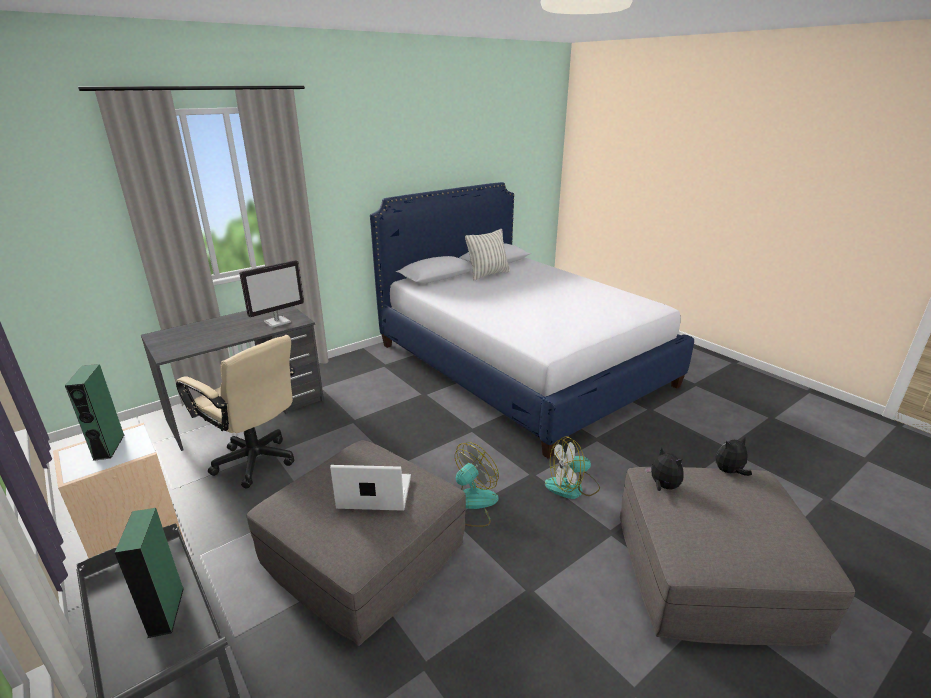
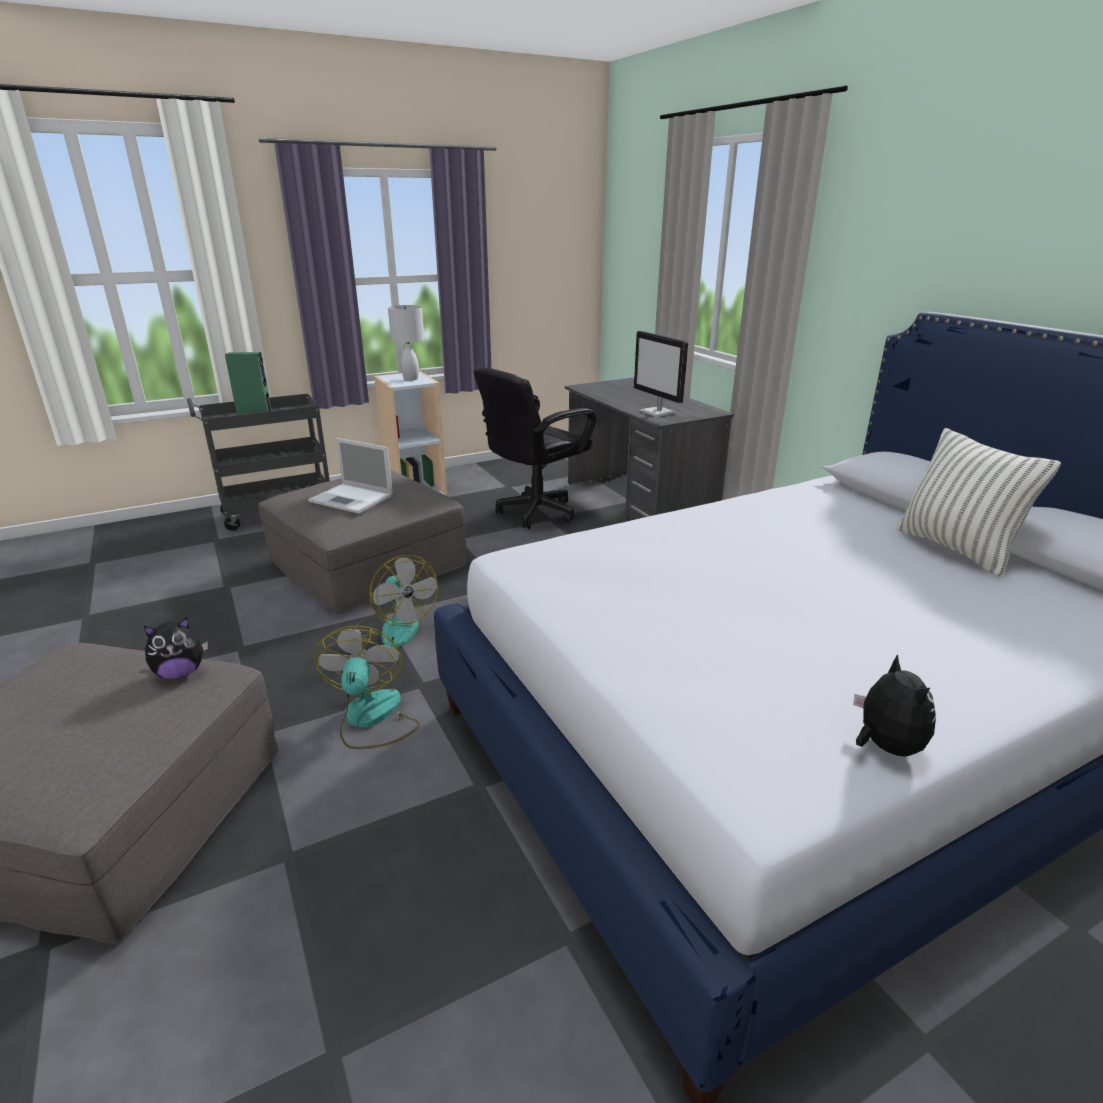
camera: 100 degrees right, 0 degrees up
green speaker [65,364,124,461] -> white table lamp [388,305,424,381]
beige office chair [176,335,295,488] -> black office chair [474,367,596,529]
laptop [330,465,411,511] -> laptop turned 105 degrees clockwise [308,438,393,514]
plush toy [716,437,752,476] -> plush toy moved to [853,654,936,757]

